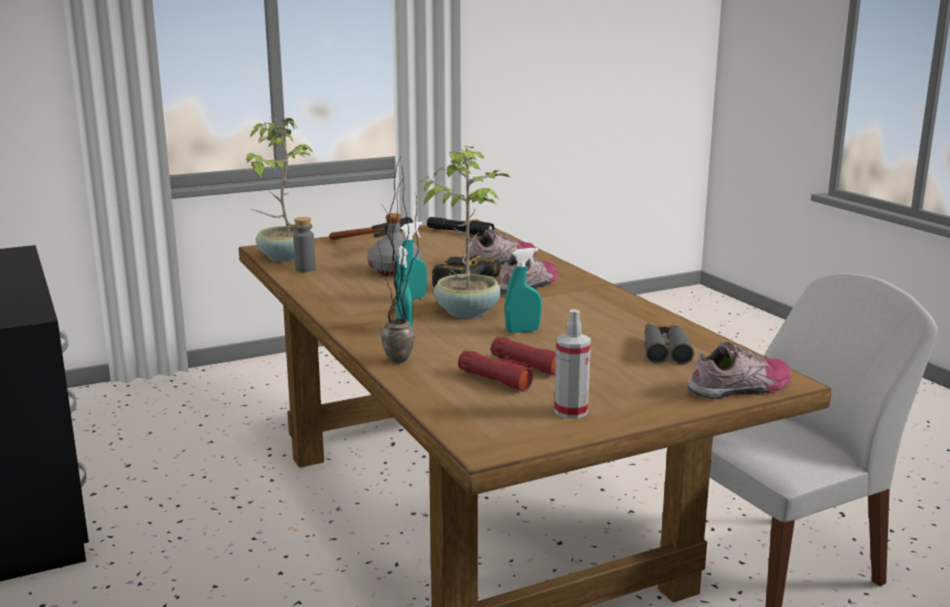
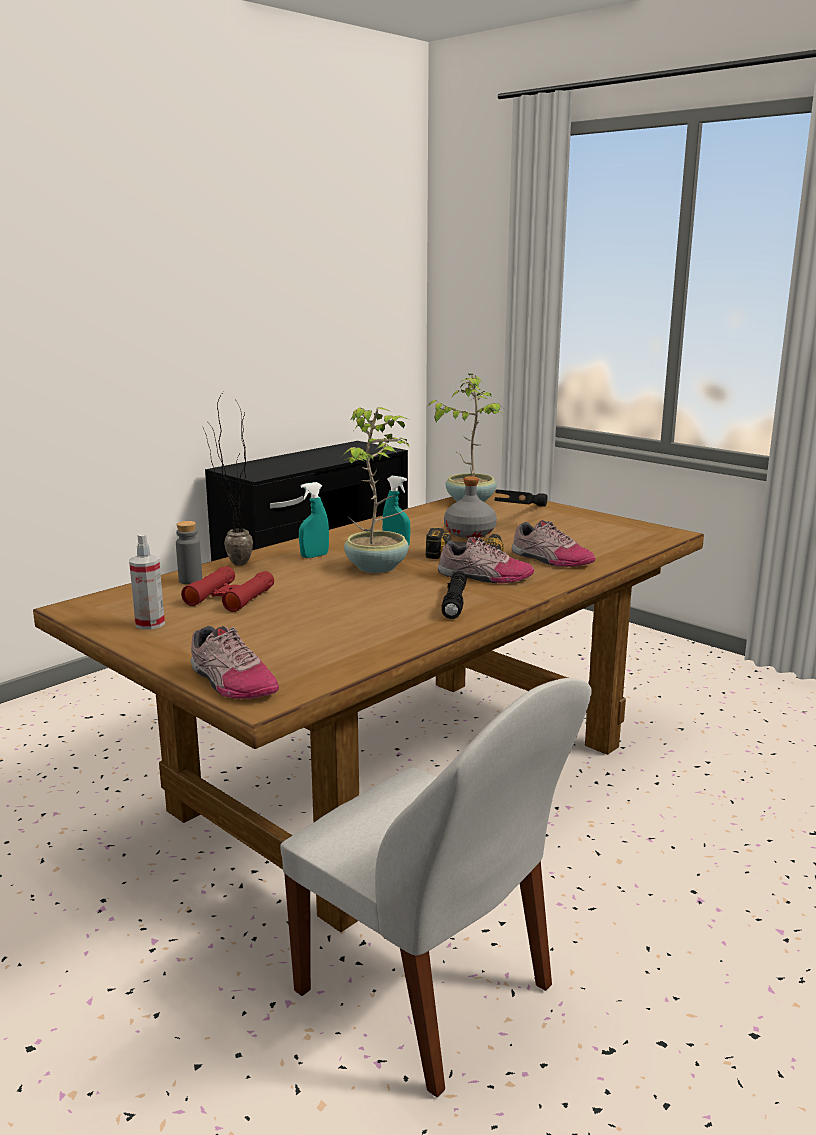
camera: 70 degrees right, 0 degrees up
grey bottle [293,217,316,272] -> grey bottle moved to [176,521,202,584]
black flashlight [427,217,494,236] -> black flashlight moved to [442,571,467,619]
turquoise spray bottle [505,248,542,333] -> none
grey binoculars [644,323,694,364] -> none

